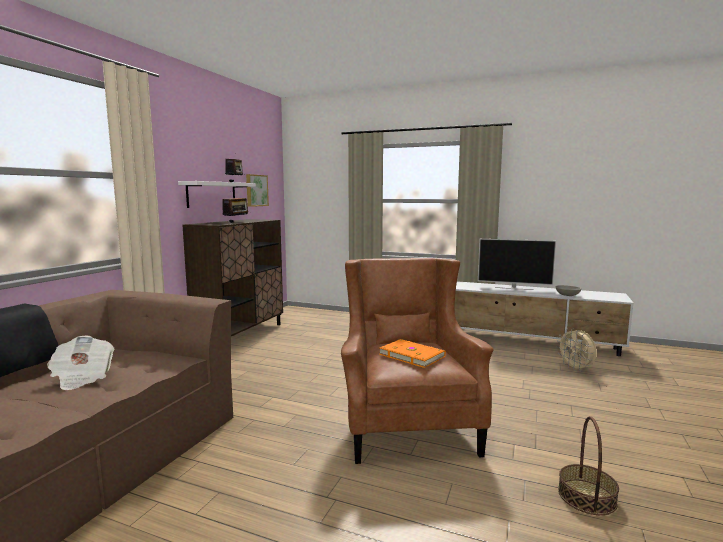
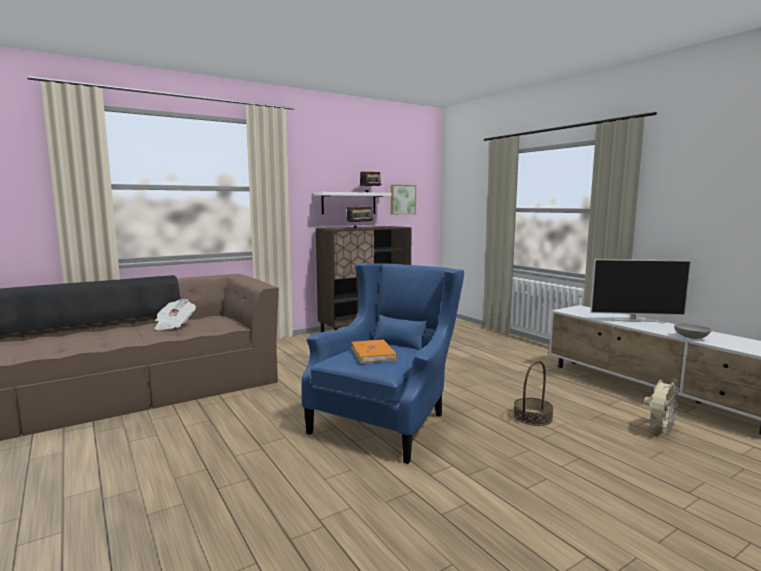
camera: 35 degrees right, 0 degrees up
brown armchair [341,258,493,464] -> blue armchair [301,263,464,464]
television [478,239,556,290] -> television turned 45 degrees counterclockwise [590,259,692,322]
beige fan [557,328,597,371] -> beige fan turned 150 degrees counterclockwise [644,379,680,435]
basket [558,416,619,515] -> basket moved to [513,361,554,426]

